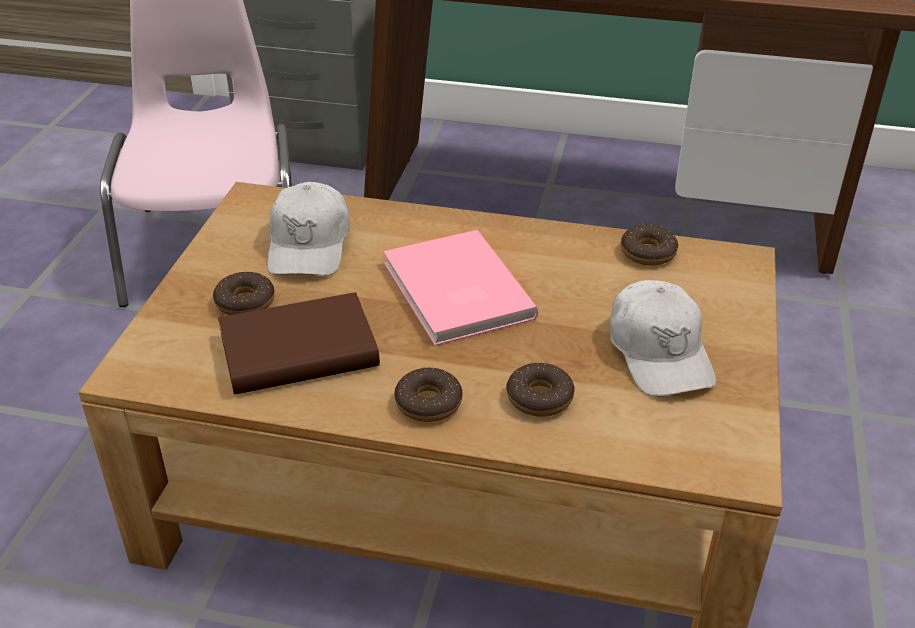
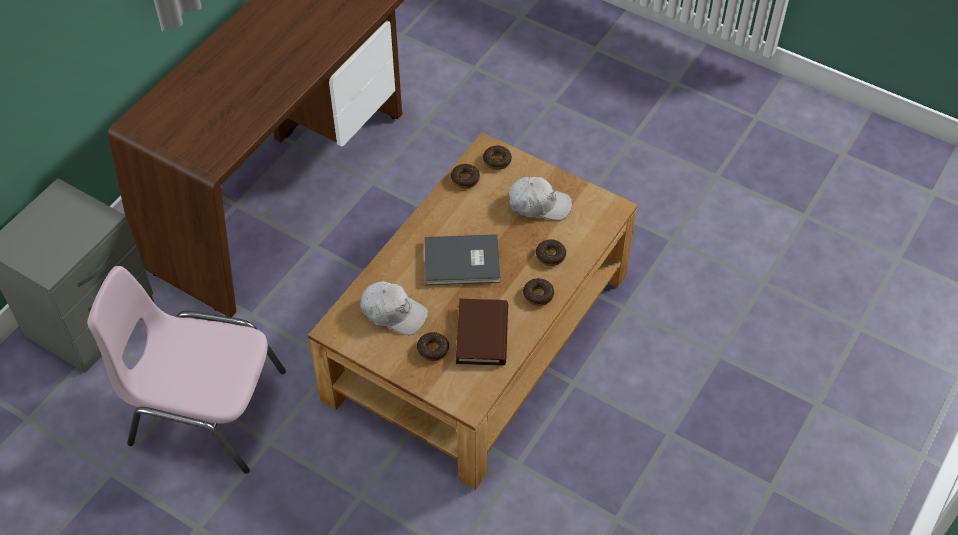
camera: 70 degrees left, 15 degrees up
pink book [383,230,538,346] -> grey book [424,234,500,285]
none -> donut [483,146,512,170]

